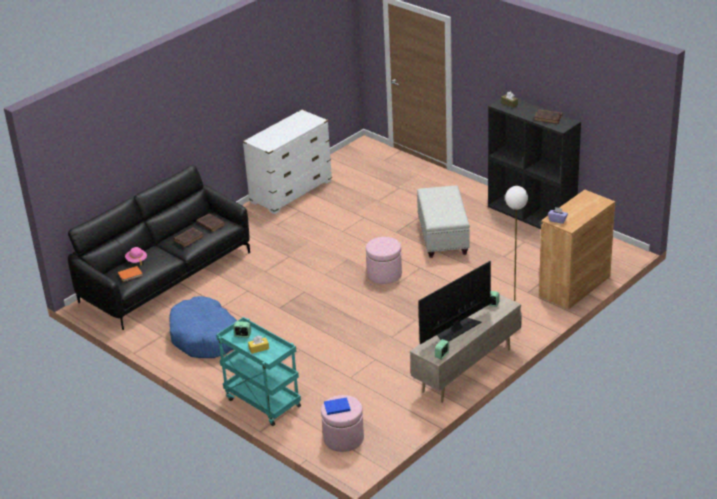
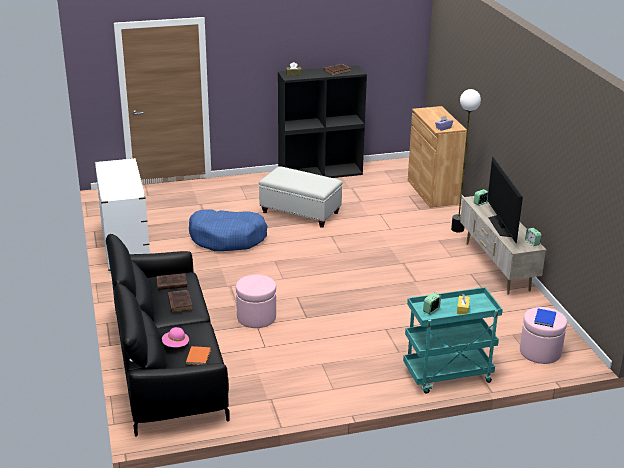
camera: 60 degrees left, 5 degrees down
blue dog bed [169,296,237,358] -> blue dog bed moved to [189,209,267,251]
pink ottoman [366,237,402,284] -> pink ottoman moved to [236,275,276,328]

